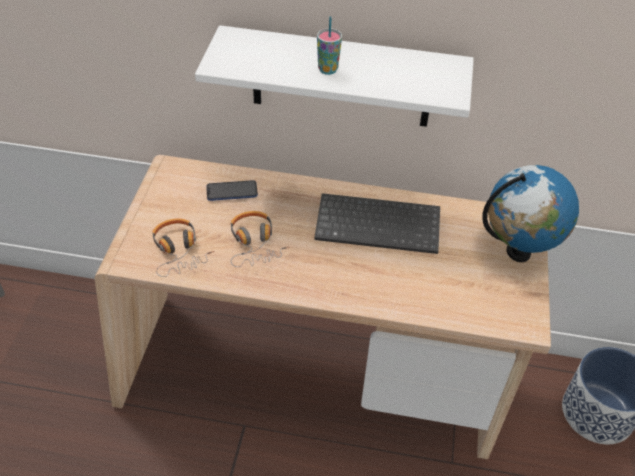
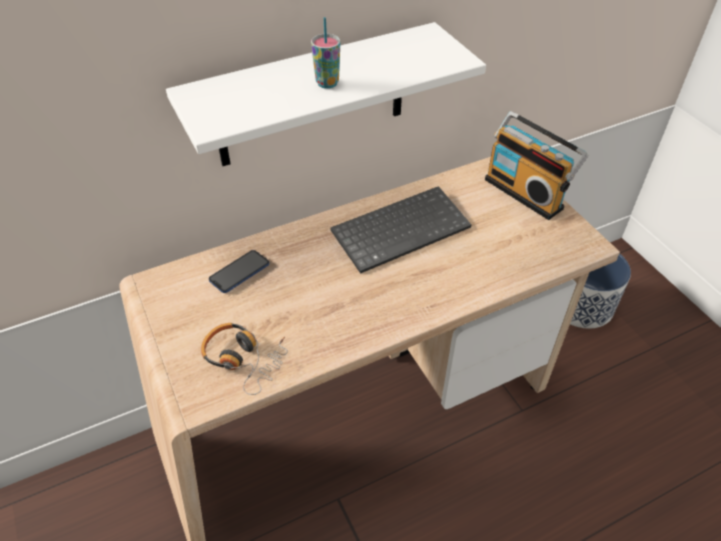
camera: 35 degrees left, 0 degrees up
headphones [231,211,289,267] -> none
globe [482,165,579,262] -> radio [485,111,588,220]

